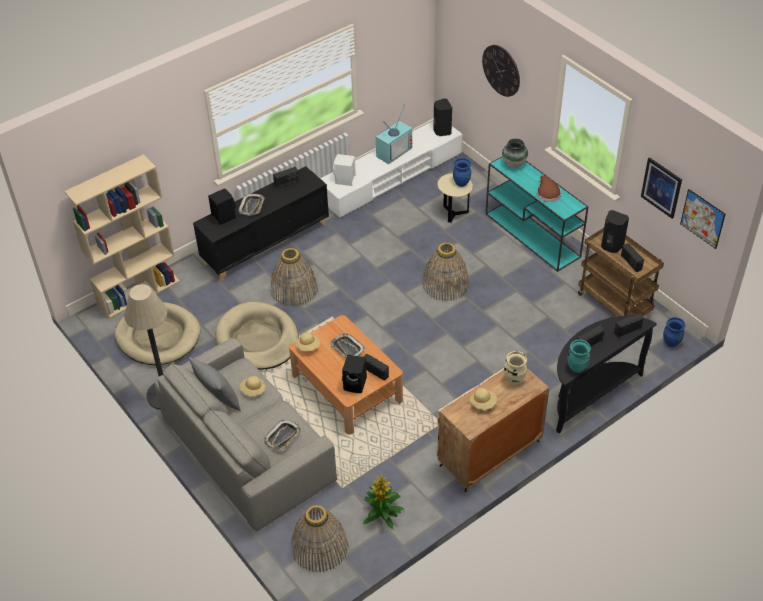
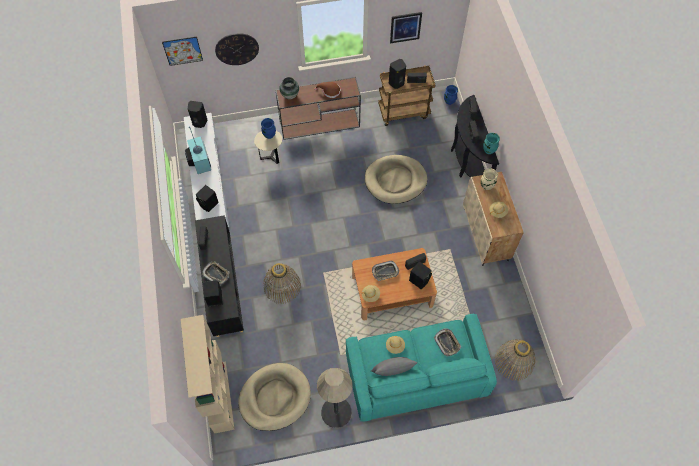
camera: 65 degrees left, 15 degrees up
grey sofa [154,338,337,531] -> turquoise sofa [346,314,497,422]
beige dog bed [215,302,299,370] -> beige dog bed moved to [365,155,427,204]
white speaker [333,154,356,186] -> black speaker [196,185,219,212]
potted plant [363,474,404,529] -> none
basket [423,243,469,301] -> none
turquoise console table [486,157,588,272] -> brown console table [276,77,361,140]
picture [680,189,726,249] -> picture moved to [162,37,203,66]

